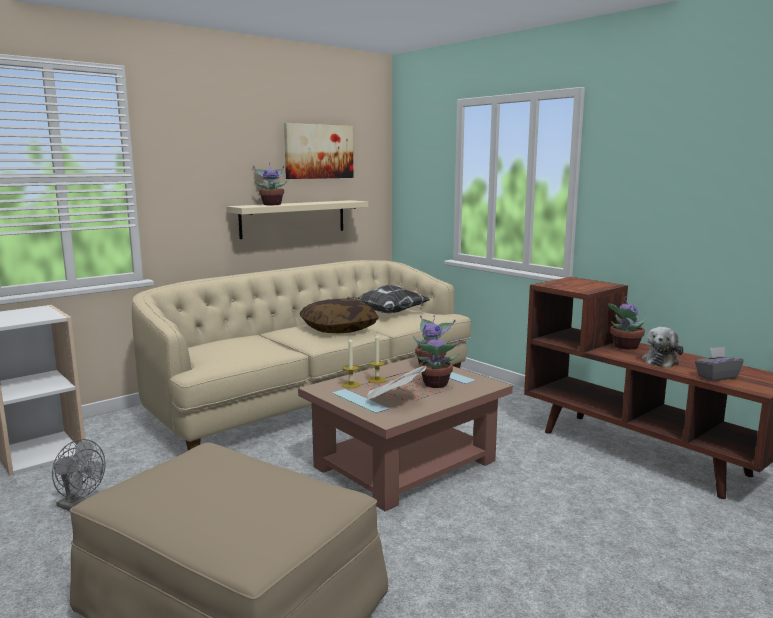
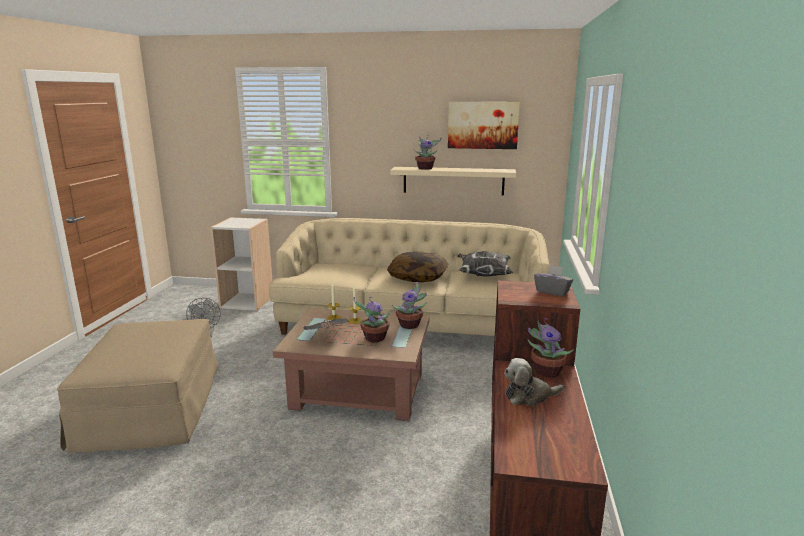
camera: 50 degrees right, 5 degrees up
grey tissue box [695,347,744,381] -> grey tissue box moved to [534,265,573,296]

